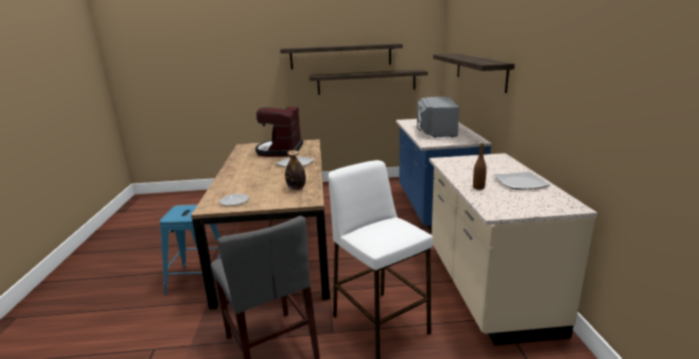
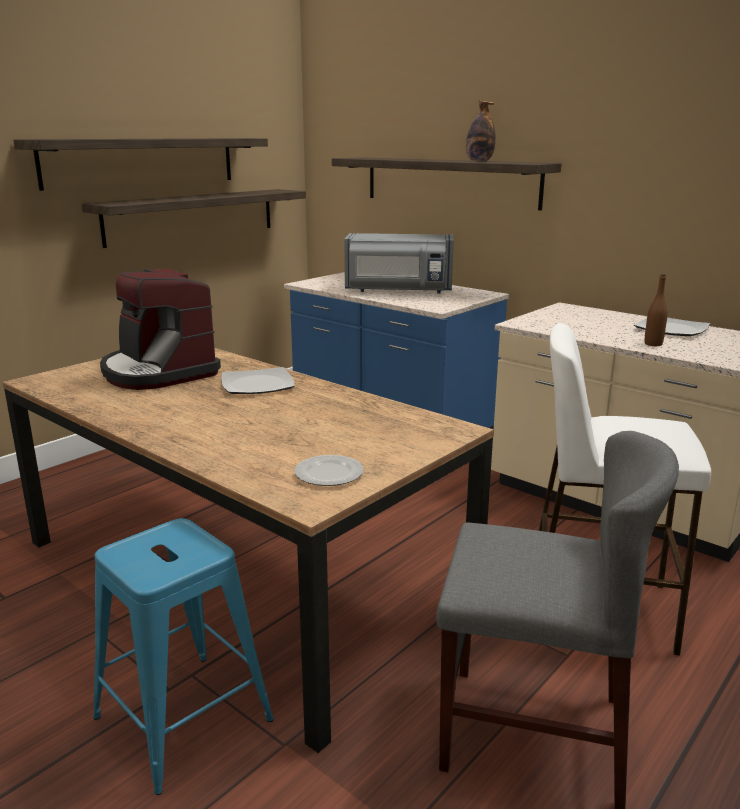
camera: 45 degrees left, 0 degrees up
bottle [285,150,306,190] -> bottle moved to [466,100,495,162]
grey microwave [417,97,459,138] -> grey microwave turned 45 degrees counterclockwise [344,233,454,294]

